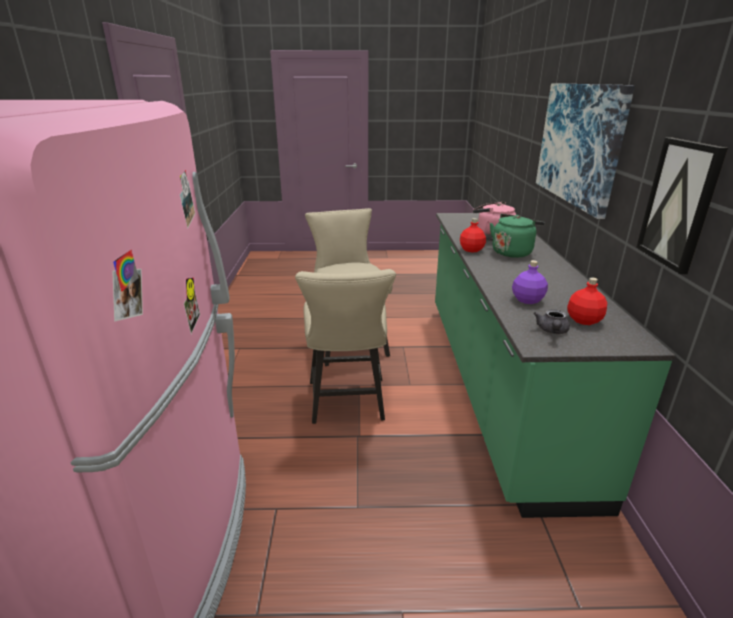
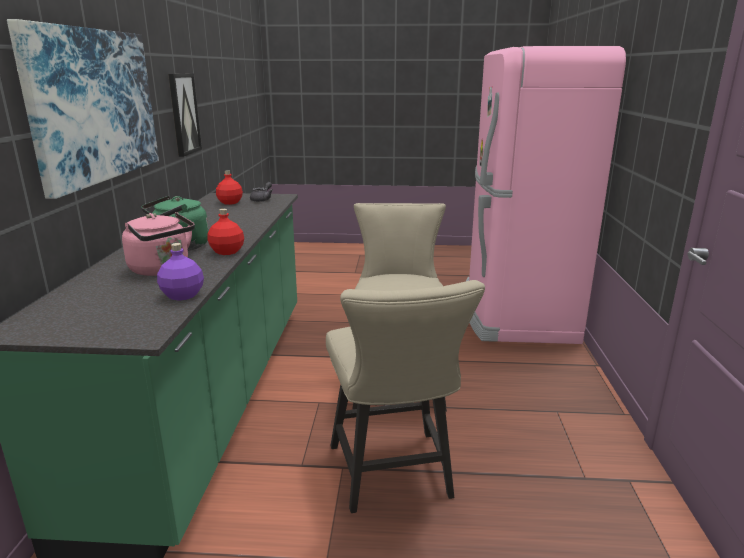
camera: 175 degrees left, 5 degrees down
purple bottle [512,260,548,304] -> purple bottle moved to [157,243,204,301]

